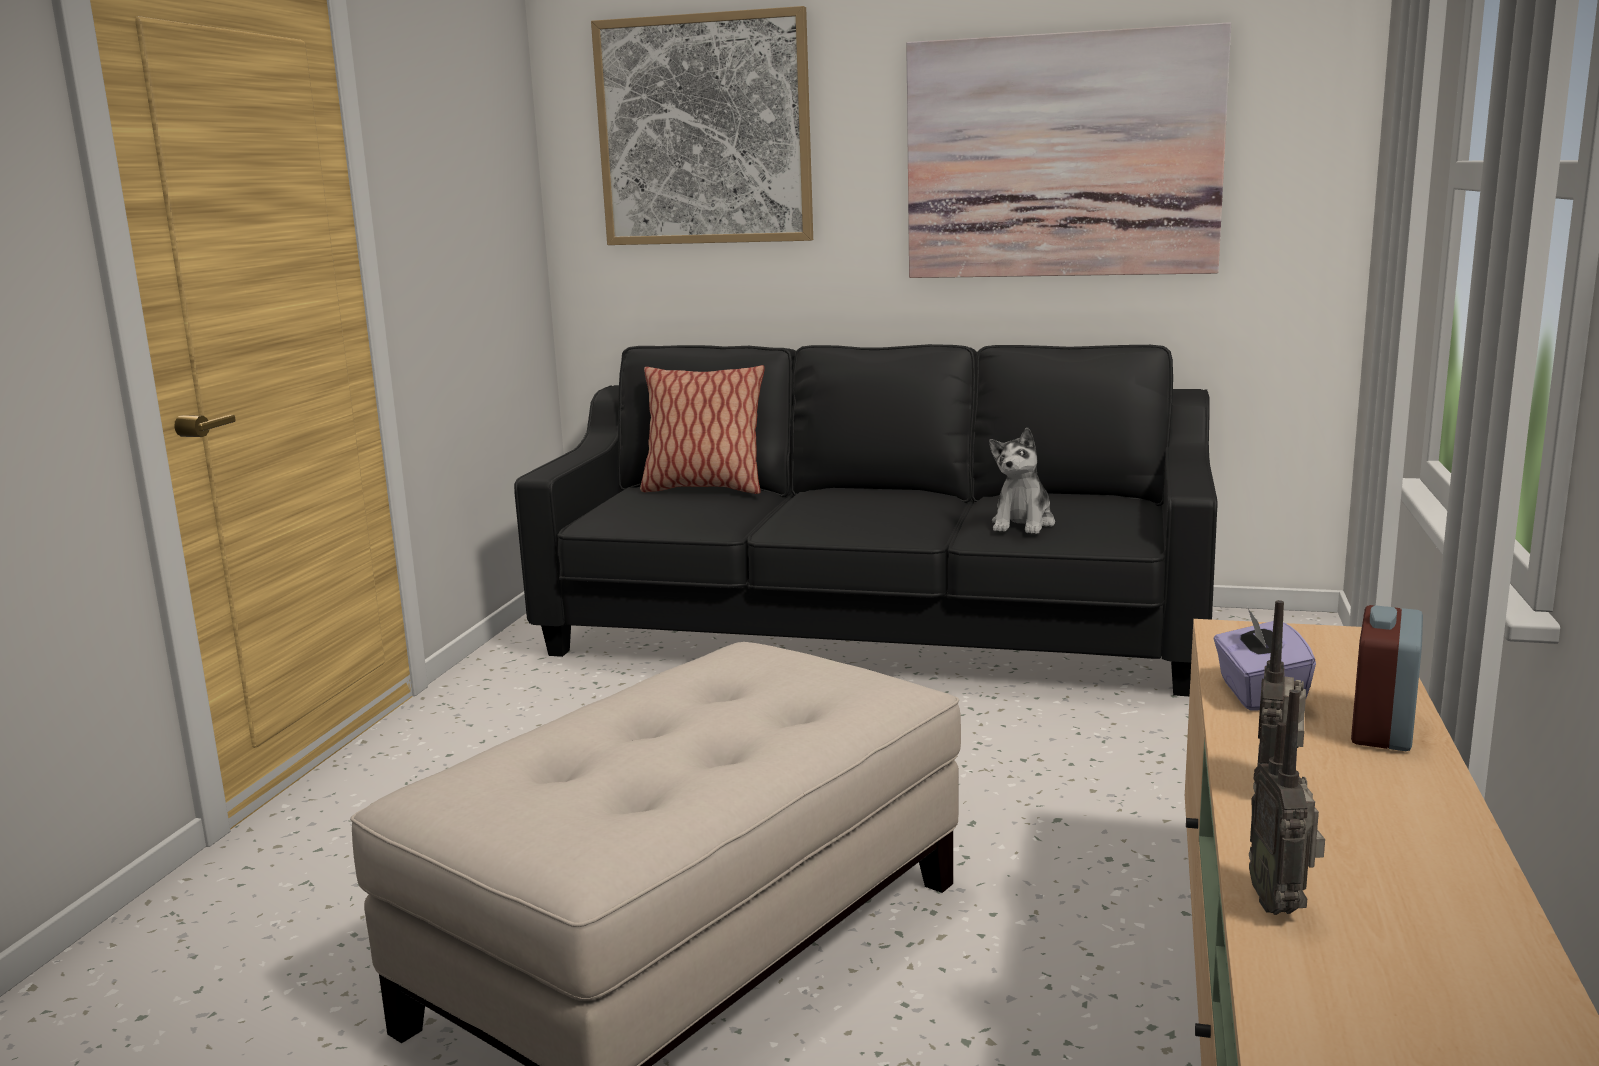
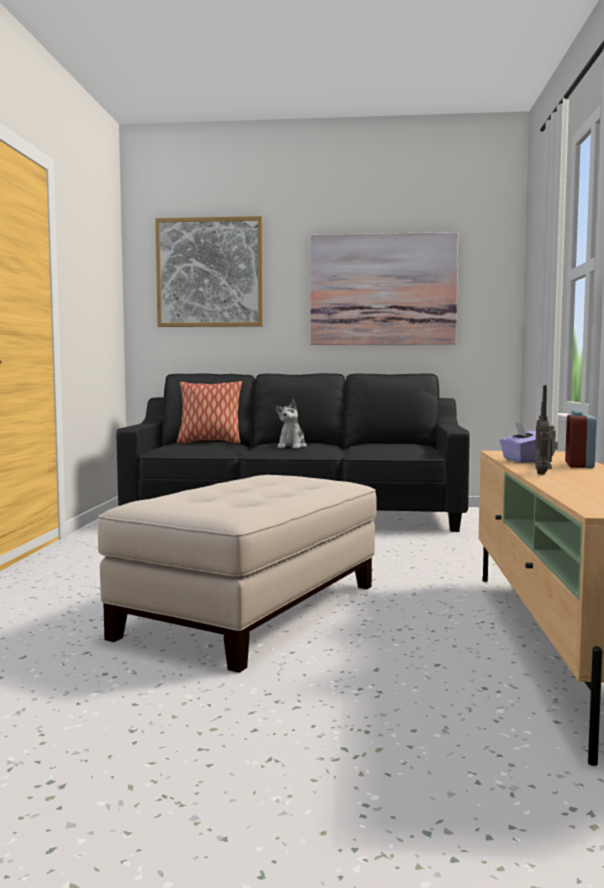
camera: 10 degrees left, 10 degrees down
plush toy [989,428,1055,534] -> plush toy moved to [276,399,307,448]
radio [1249,689,1325,915] -> none

